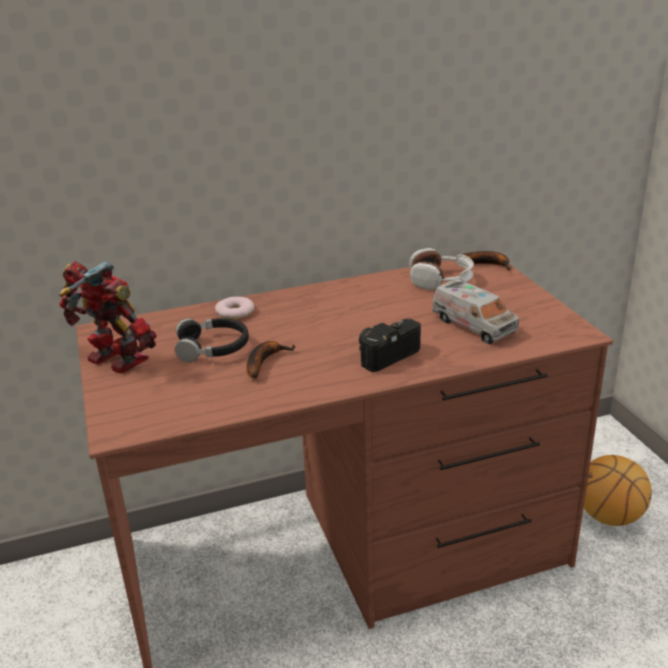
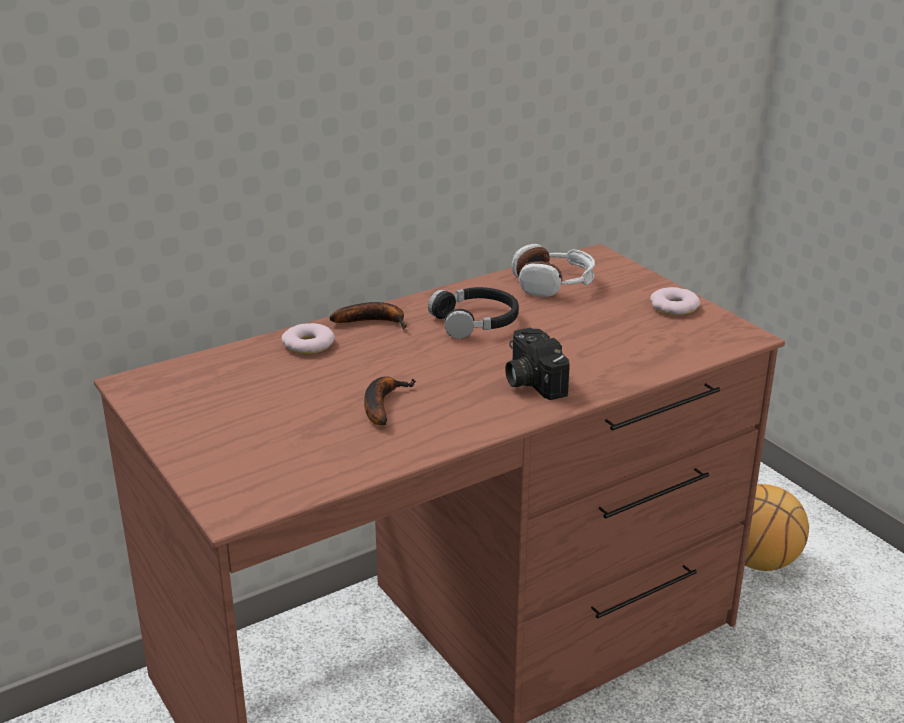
camera: 15 degrees left, 0 degrees up
toy robot [59,261,157,373] -> none
black headphones [175,318,249,362] -> black headphones moved to [428,287,519,339]
camera [359,318,421,372] -> camera turned 60 degrees counterclockwise [505,328,570,400]
toy truck [432,279,519,344] -> none
banana [462,251,511,271] -> banana moved to [330,302,407,330]
none -> donut [650,287,700,315]

